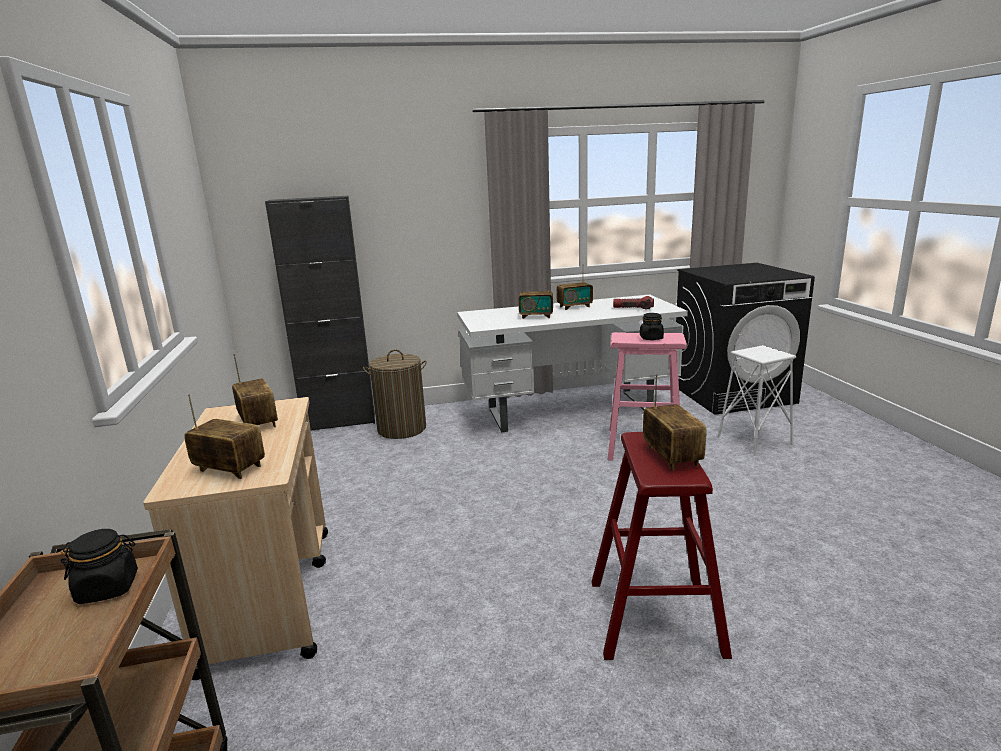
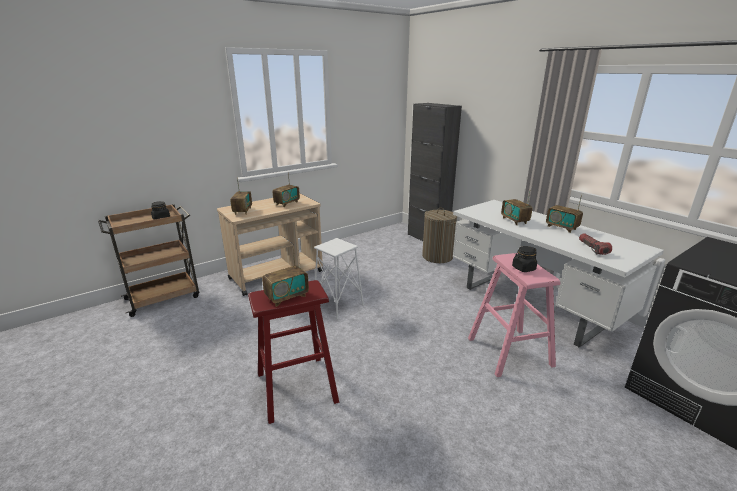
camera: 65 degrees right, 5 degrees up
white stool [718,345,796,455] -> white stool moved to [314,238,364,319]

